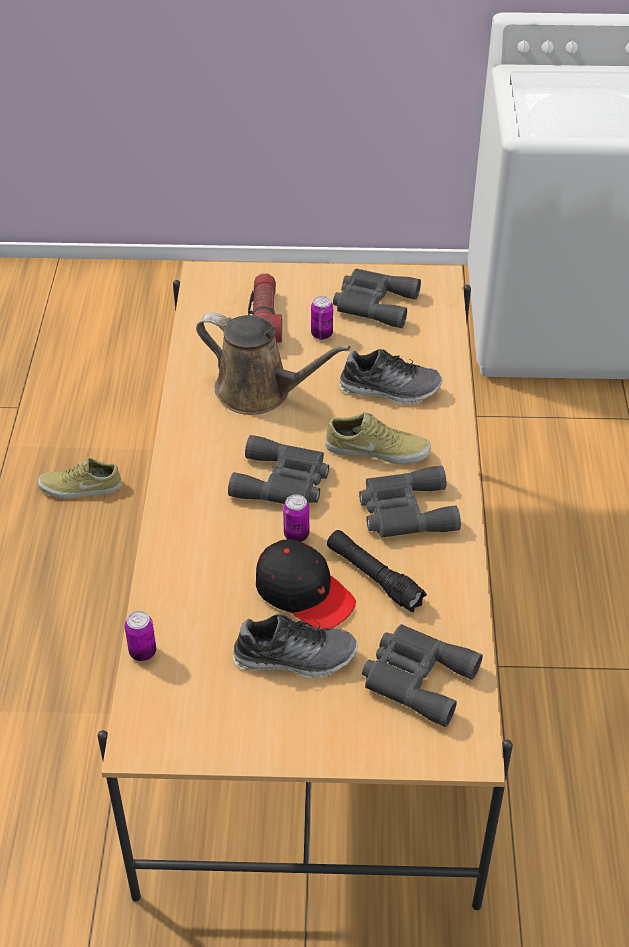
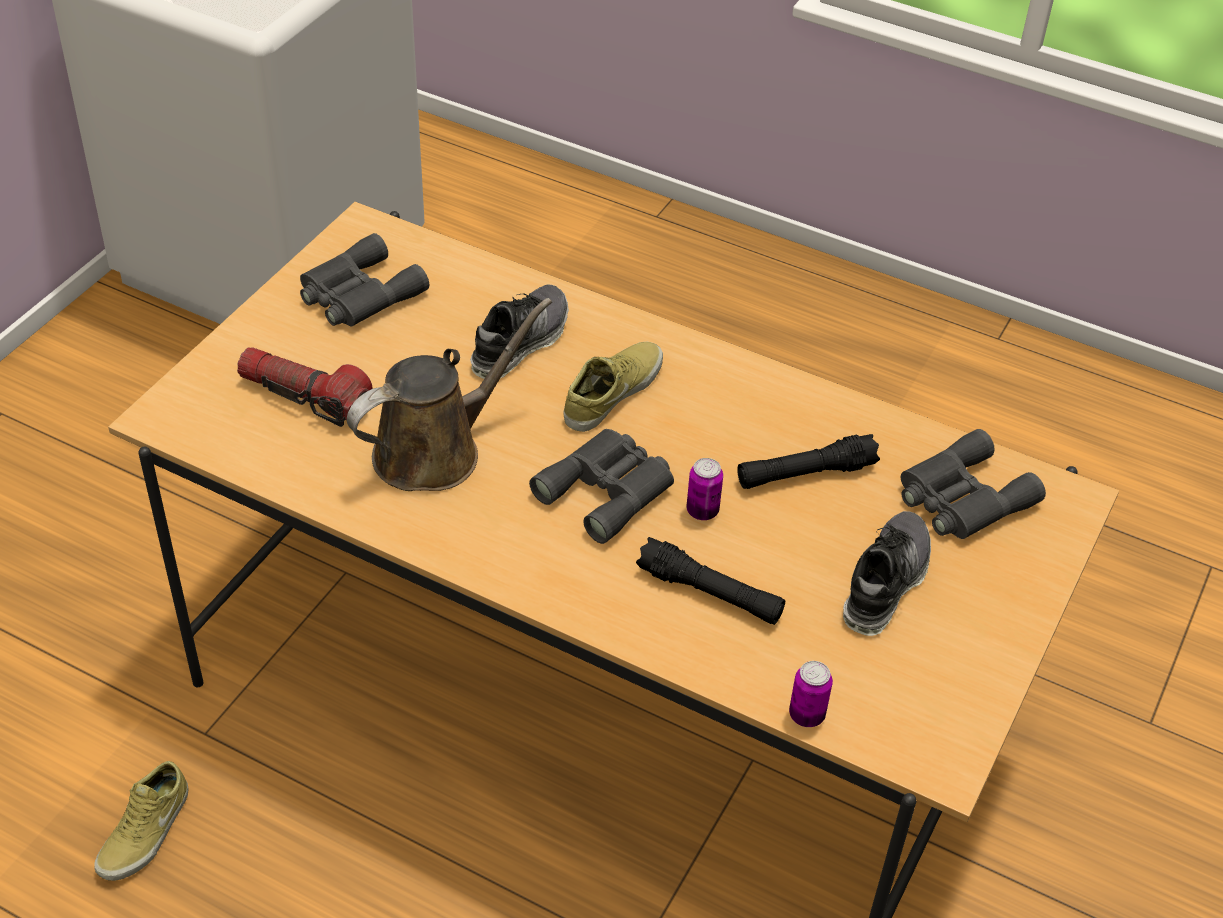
camera: 65 degrees left, 0 degrees up
black cap [256,539,356,629] -> none
can [311,296,333,340] -> none
grey binoculars [359,465,461,538] -> none
none -> black flashlight [636,537,785,625]

